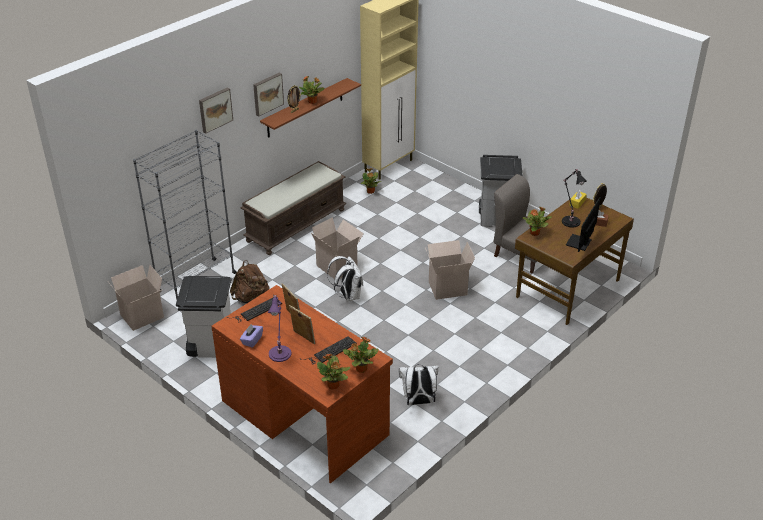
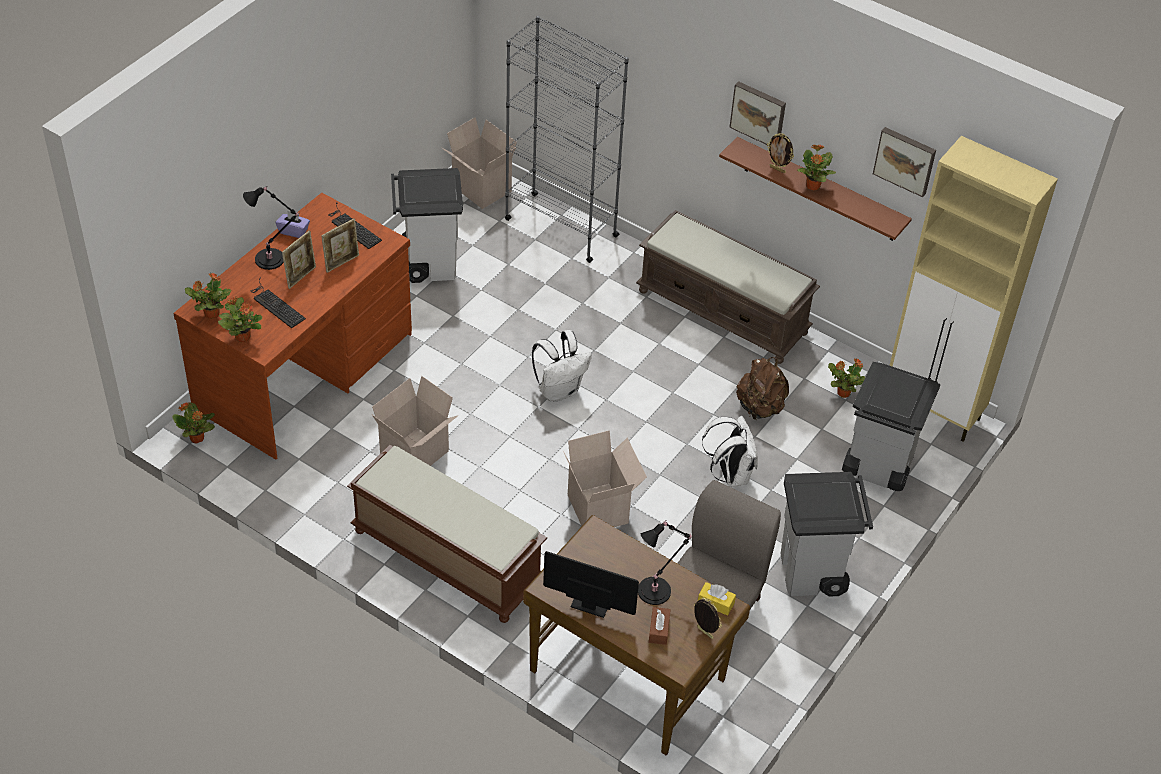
camera: 80 degrees right, 10 degrees up
picture [199,88,233,133] -> picture moved to [873,127,936,197]
brown backpack [230,261,269,303] -> brown backpack moved to [736,357,789,420]
purple table lamp [268,294,291,362] -> black table lamp [243,186,299,270]
cardboard box [311,217,364,279] -> cardboard box moved to [371,376,459,466]
white backpack [399,364,438,405] -> white backpack moved to [702,416,758,487]
potted plant [523,207,552,236] -> potted plant moved to [172,402,215,444]
none -> brown bench [347,445,547,623]
none -> grey trash can [842,362,941,491]

